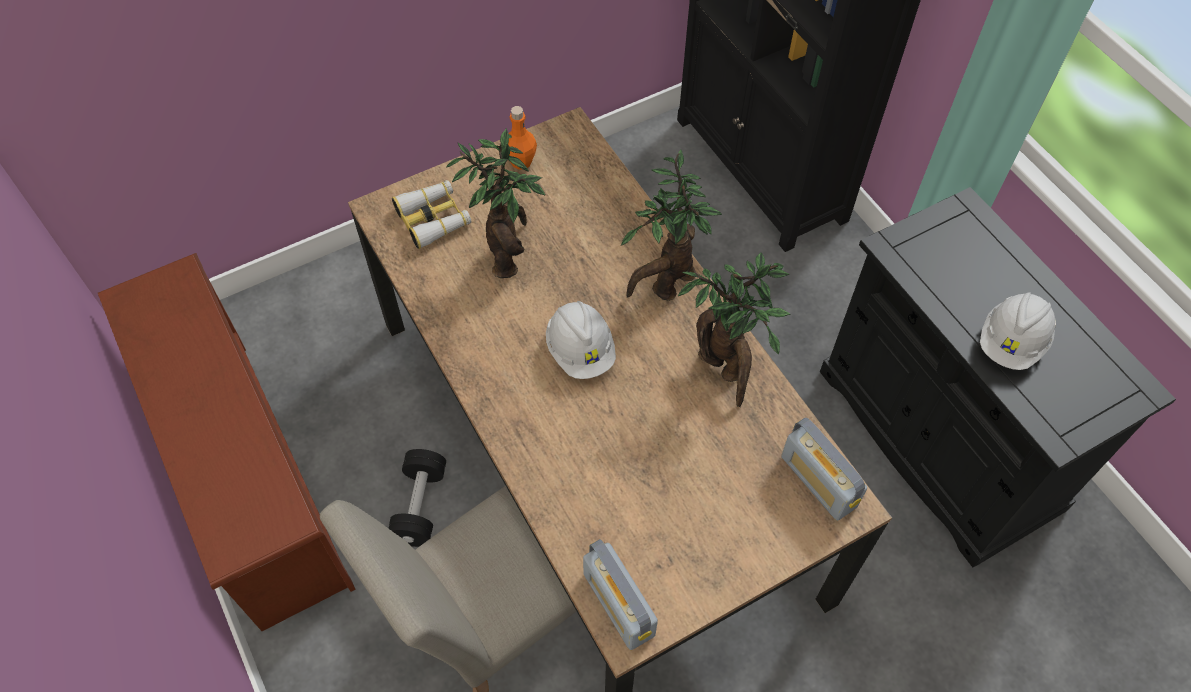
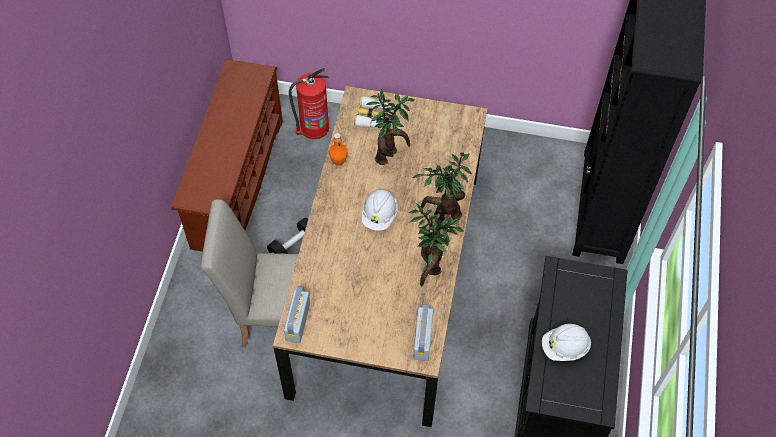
camera: 40 degrees right, 0 degrees up
orange bottle [508,106,537,170] -> orange bottle moved to [329,133,348,166]
none -> fire extinguisher [289,68,329,139]

